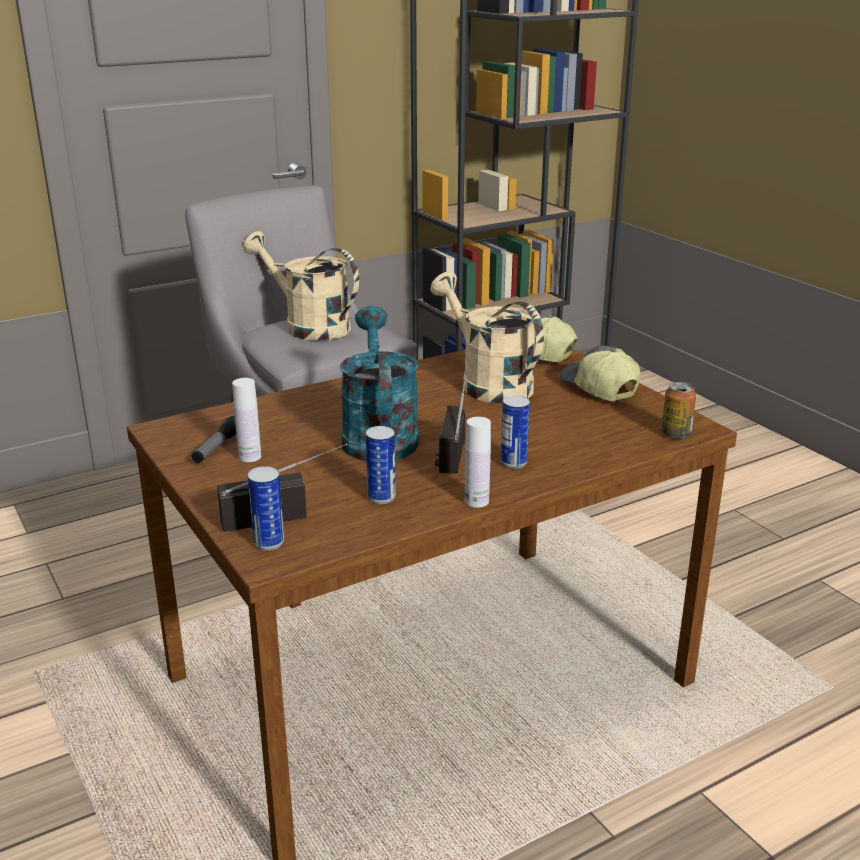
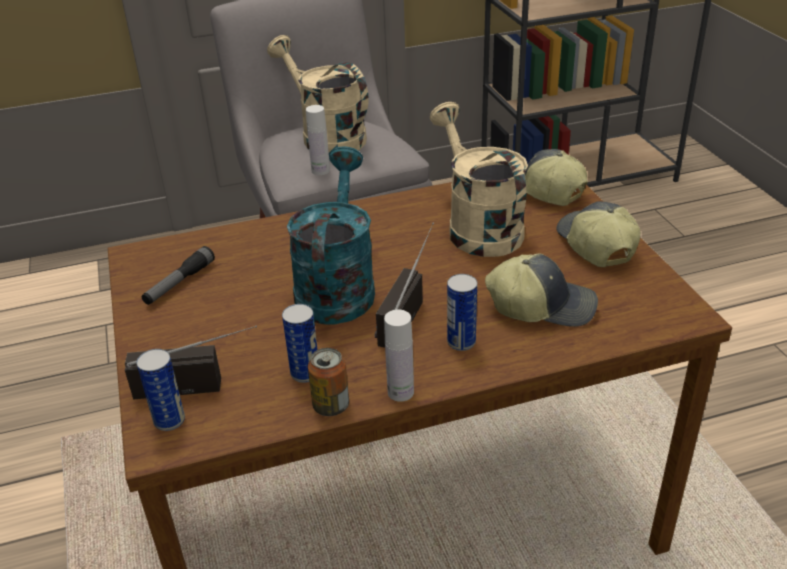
camera: 15 degrees right, 10 degrees up
white bottle [232,378,261,462] -> white bottle moved to [306,105,330,175]
can [661,382,696,439] -> can moved to [308,348,349,416]
none -> cap [485,253,598,327]

